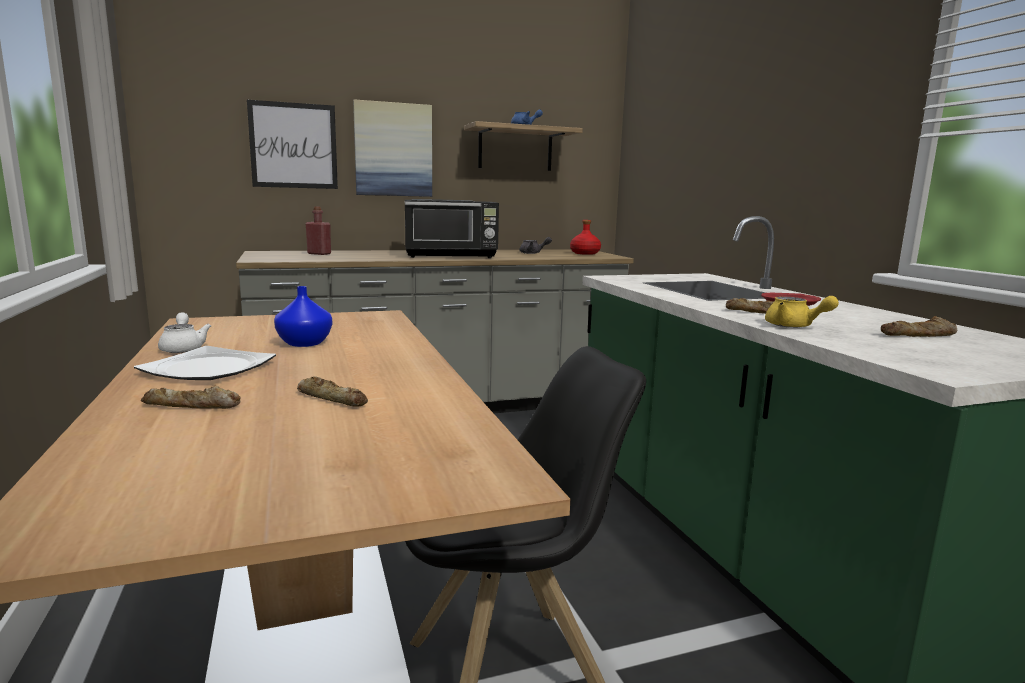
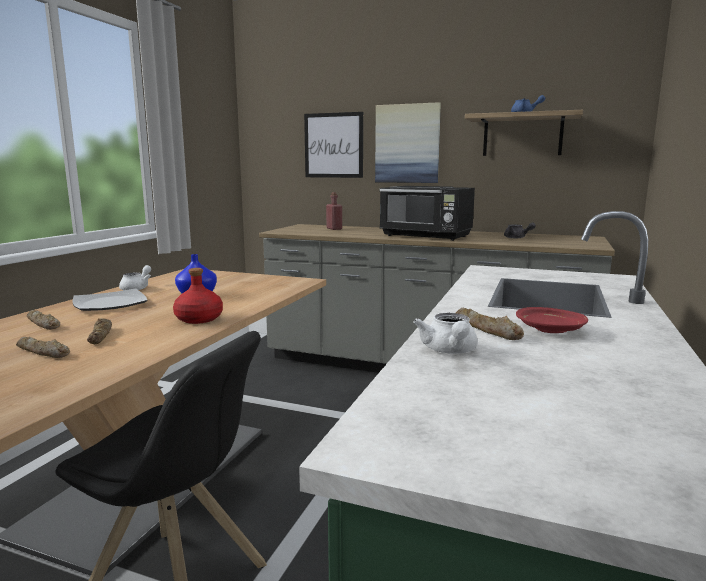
camera: 40 degrees right, 0 degrees up
red bottle [570,220,601,255] -> red bottle moved to [173,268,223,324]
yellow teapot [765,296,839,328] -> white teapot [413,313,478,354]
bread [881,316,957,337] -> bread moved to [16,337,70,358]

